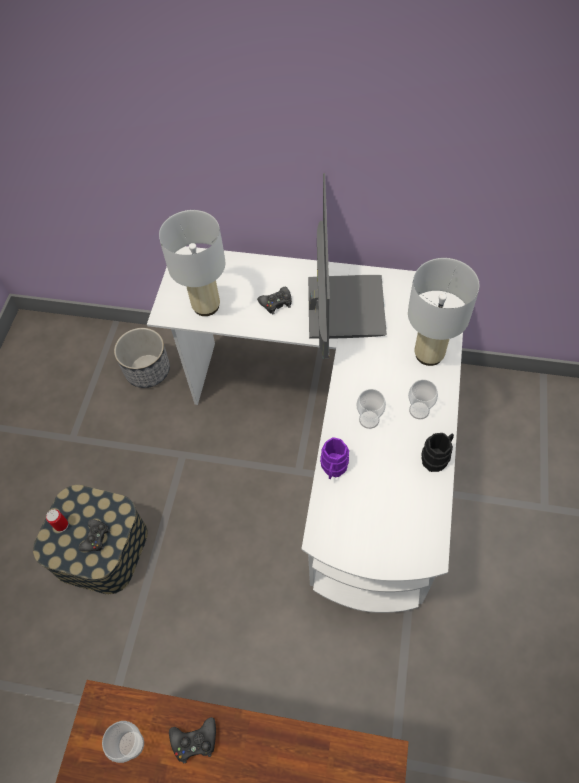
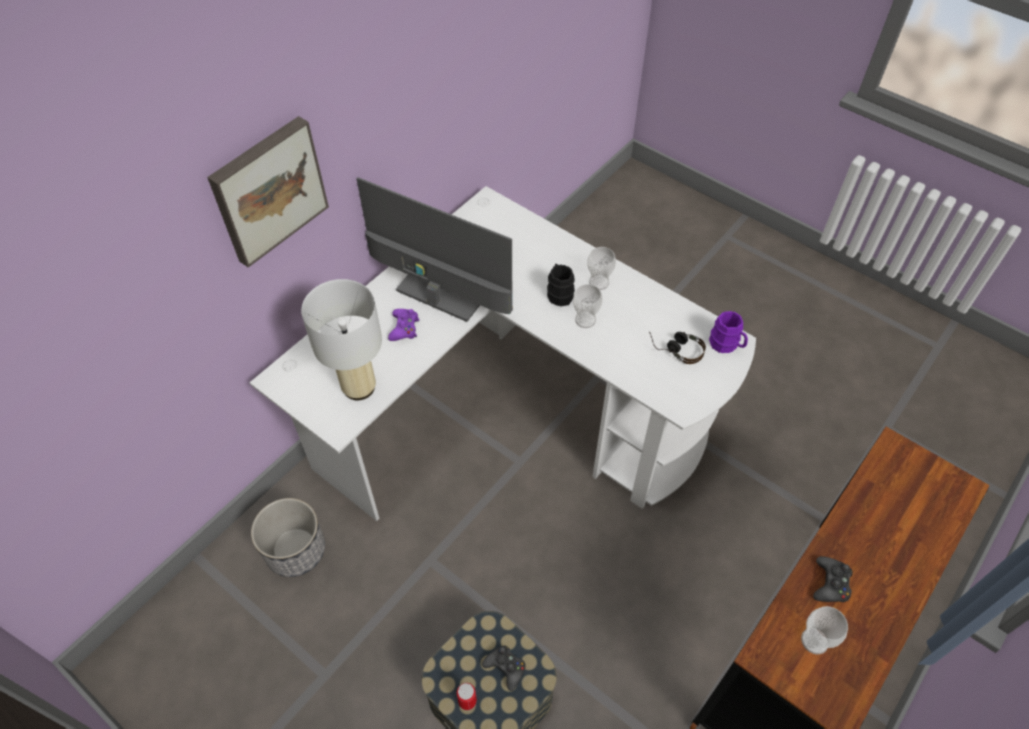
camera: 65 degrees left, 5 degrees down
black game controller [257,287,292,315] -> purple game controller [388,309,419,341]
purple mug [320,437,349,479] -> purple mug moved to [709,311,748,353]
white table lamp [408,258,479,366] -> none
black mug [421,433,454,472] -> black mug moved to [547,264,575,306]
none -> picture [207,116,329,268]
none -> headphones [649,332,706,364]

